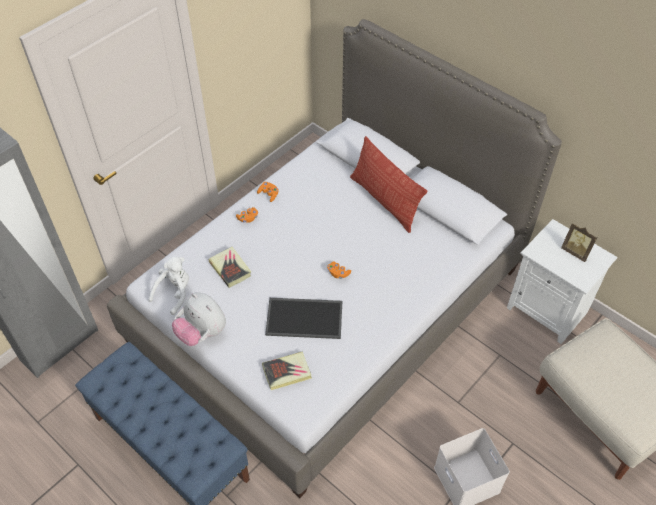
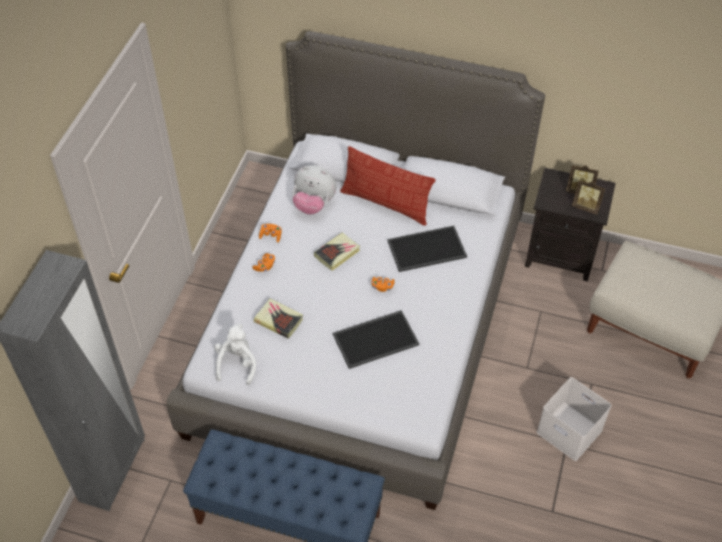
camera: 25 degrees left, 0 degrees up
plush toy [172,292,226,346] -> plush toy moved to [292,165,337,214]
book [262,351,312,390] -> book moved to [314,233,360,271]
white nightstand [507,219,617,344] -> black nightstand [525,168,616,281]
none -> tray [387,226,467,272]
none -> picture frame [572,179,605,215]

